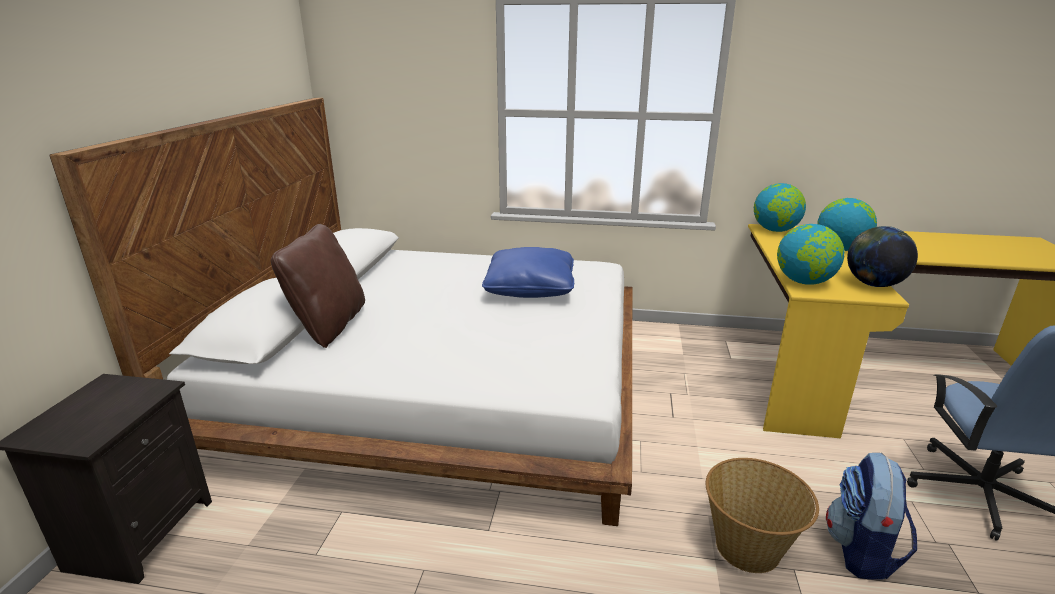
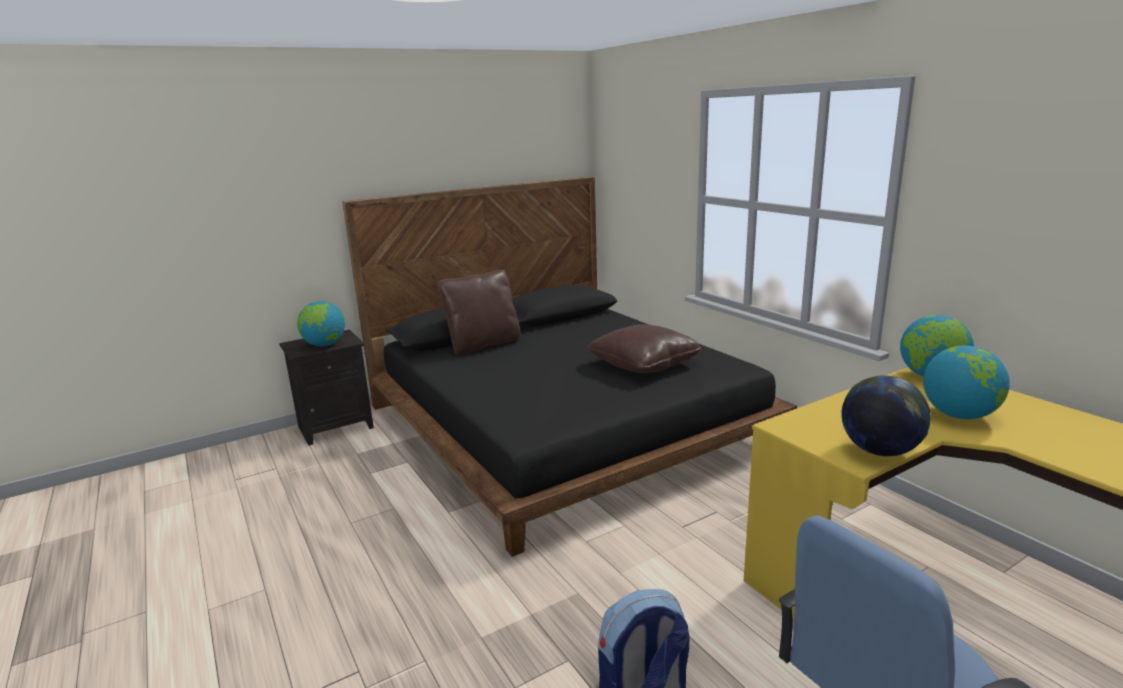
camera: 50 degrees right, 5 degrees down
white bed [49,98,632,526] -> black bed [343,177,797,557]
blue pillow [482,247,574,298] -> brown pillow [588,324,701,373]
basket [706,458,819,573] -> none
globe [777,224,845,285] -> globe moved to [297,301,345,346]

